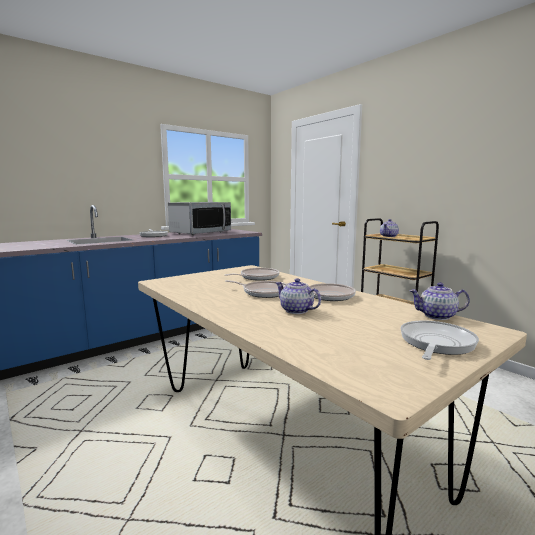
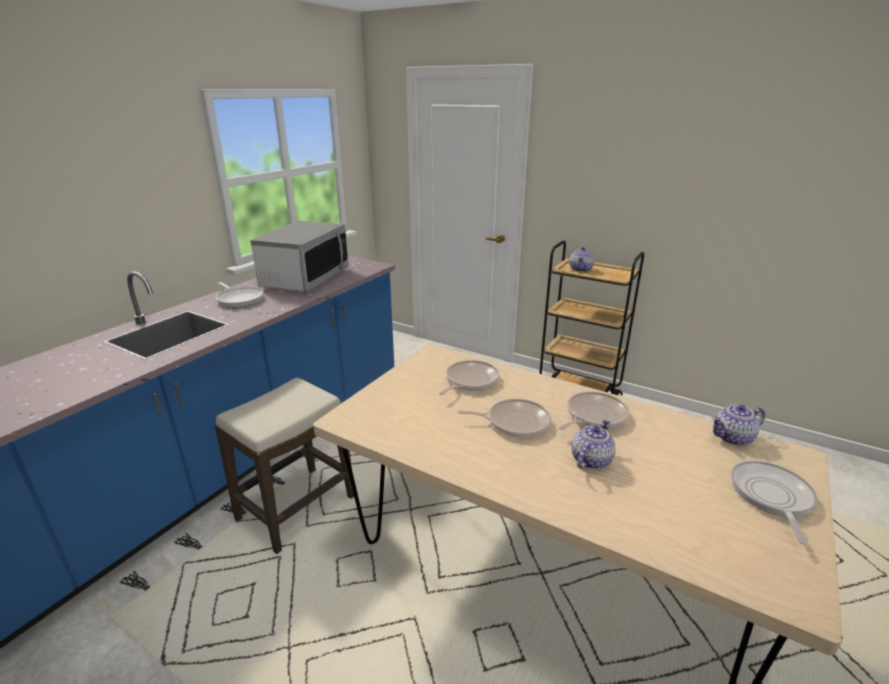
camera: 20 degrees left, 15 degrees up
teapot [276,278,321,314] -> teapot turned 105 degrees clockwise [572,419,616,469]
none -> stool [215,378,354,554]

